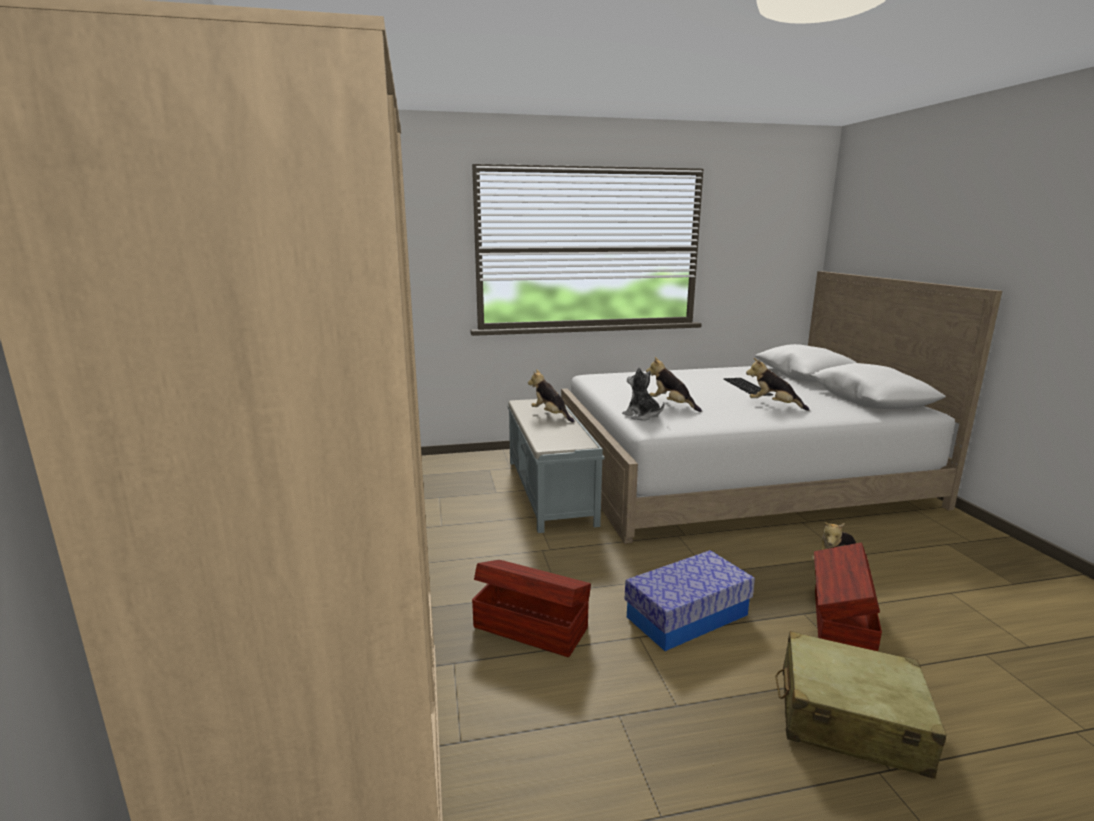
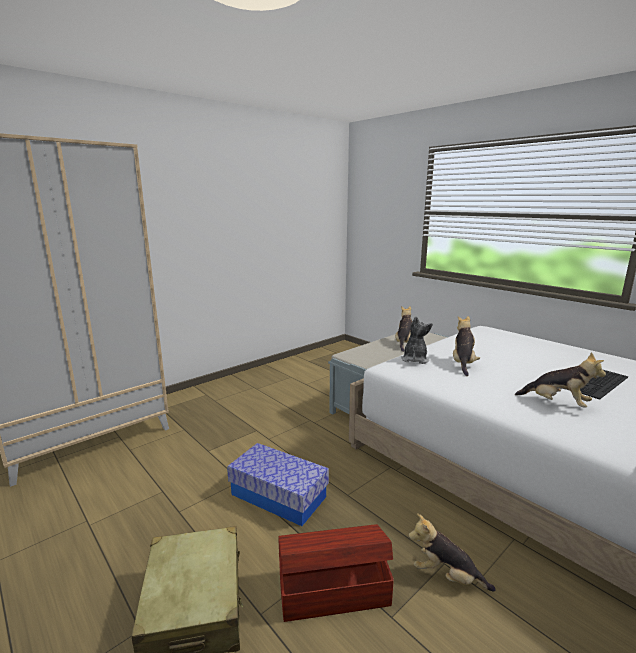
camera: 60 degrees right, 0 degrees up
brown storage box [472,560,591,657] -> none
plush toy [746,358,809,411] -> plush toy turned 120 degrees clockwise [515,352,606,408]

